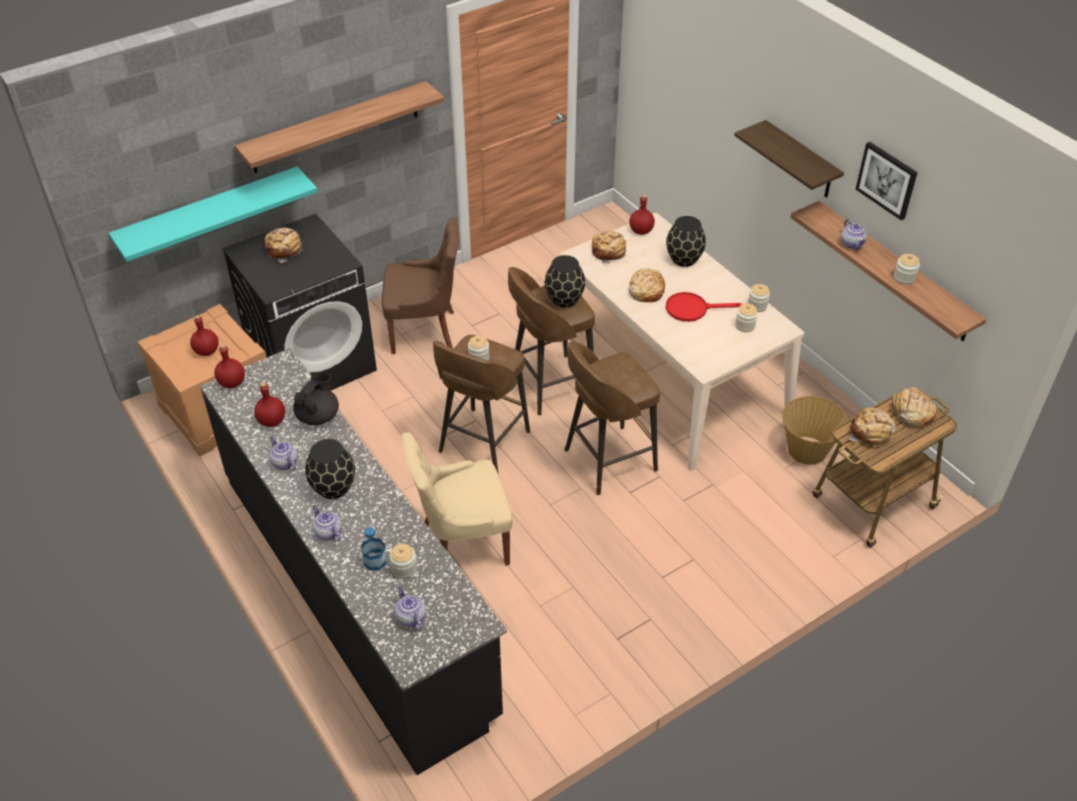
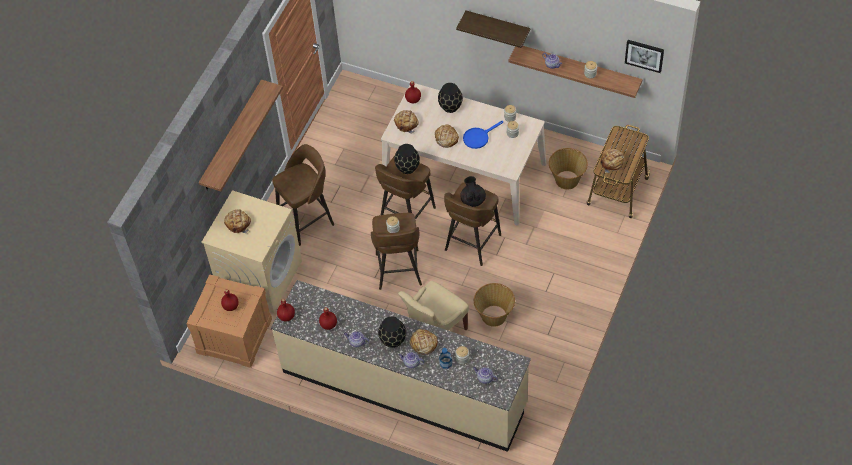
camera: 30 degrees left, 10 degrees up
turquoise shelf [109,167,318,262] -> none
black counter [200,348,507,775] -> beige counter [271,280,531,452]
black washing machine [222,214,377,390] -> beige washing machine [201,190,302,313]
black teapot [293,373,339,425] -> black teapot moved to [460,176,486,207]
brown chair [382,218,460,354] -> brown stool [272,144,334,246]
red frying pan [666,292,742,322] -> blue frying pan [463,121,503,149]
picture [856,142,918,220] -> picture moved to [625,40,664,73]
bread [891,387,938,427] -> bread moved to [410,329,438,355]
none -> basket [474,283,515,327]

